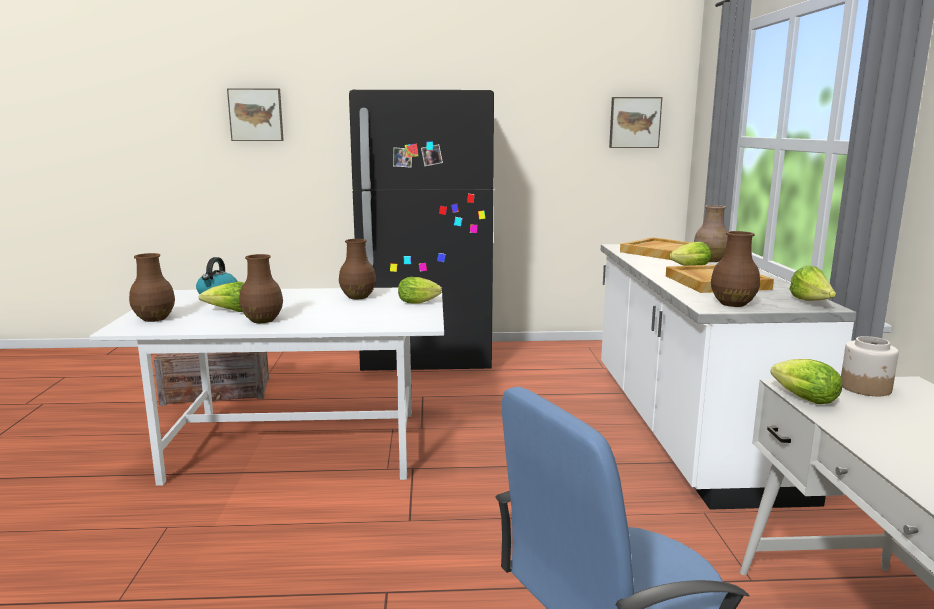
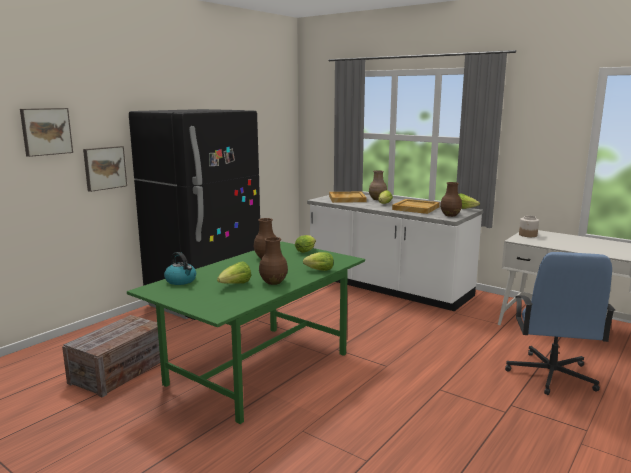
camera: 50 degrees left, 0 degrees up
white dining table [89,287,444,486] -> green dining table [127,242,365,424]
brown vase [129,253,175,322] -> none
picture [609,97,662,148] -> picture moved to [83,146,127,192]
lettuce [770,359,842,404] -> lettuce moved to [303,252,334,271]

